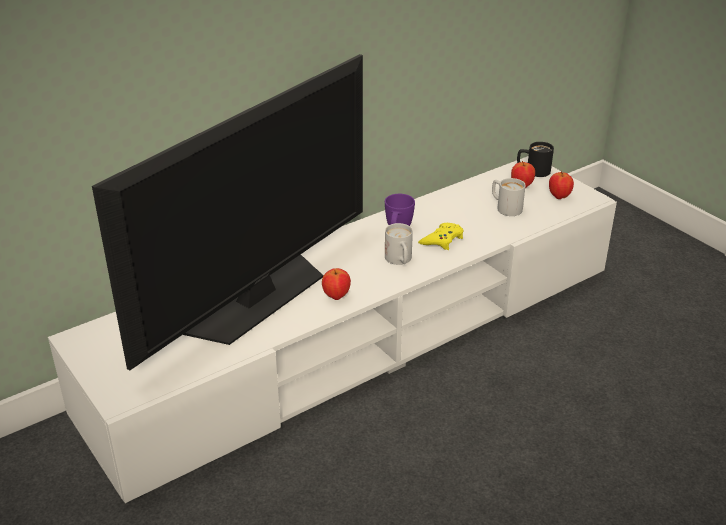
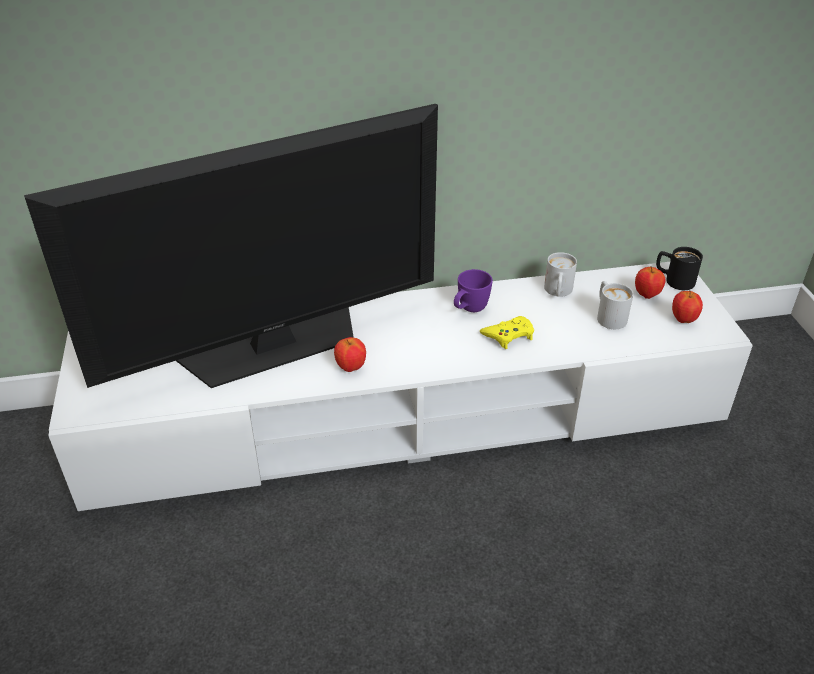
camera: 25 degrees right, 5 degrees up
white mug [385,223,413,265] -> white mug moved to [544,252,577,297]

